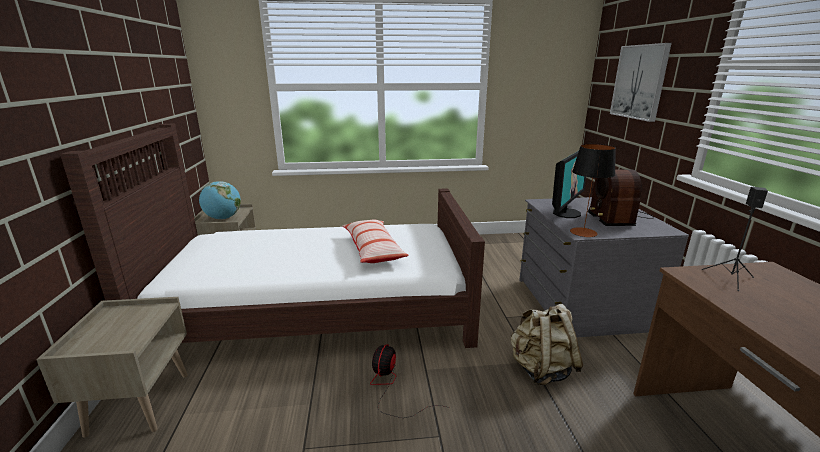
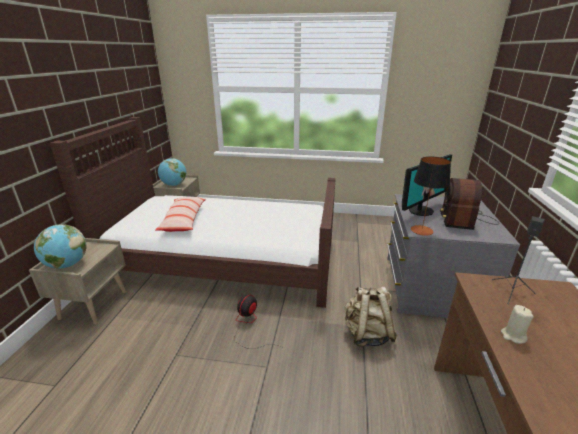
camera: 15 degrees right, 5 degrees up
pillow [343,220,409,263] -> pillow moved to [155,197,206,232]
picture [610,43,672,122] -> none
none -> globe [34,224,87,269]
none -> beige candle [501,305,534,344]

